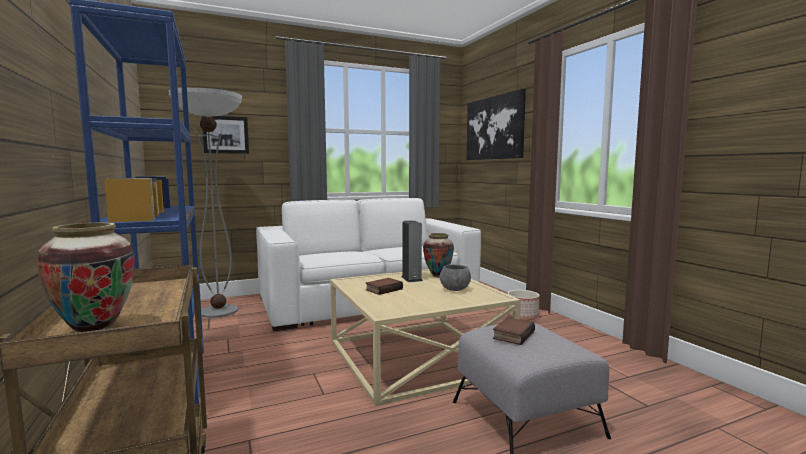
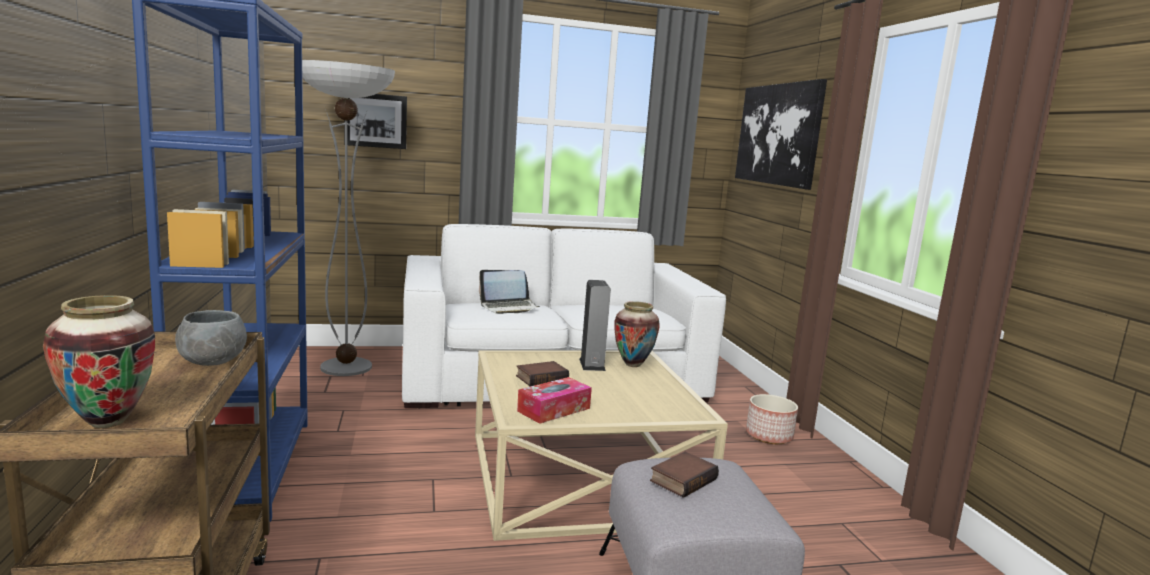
camera: 10 degrees right, 5 degrees up
grey bowl [439,264,471,291] -> grey bowl moved to [175,310,247,366]
none -> laptop [479,270,540,314]
none -> tissue box [517,377,592,424]

